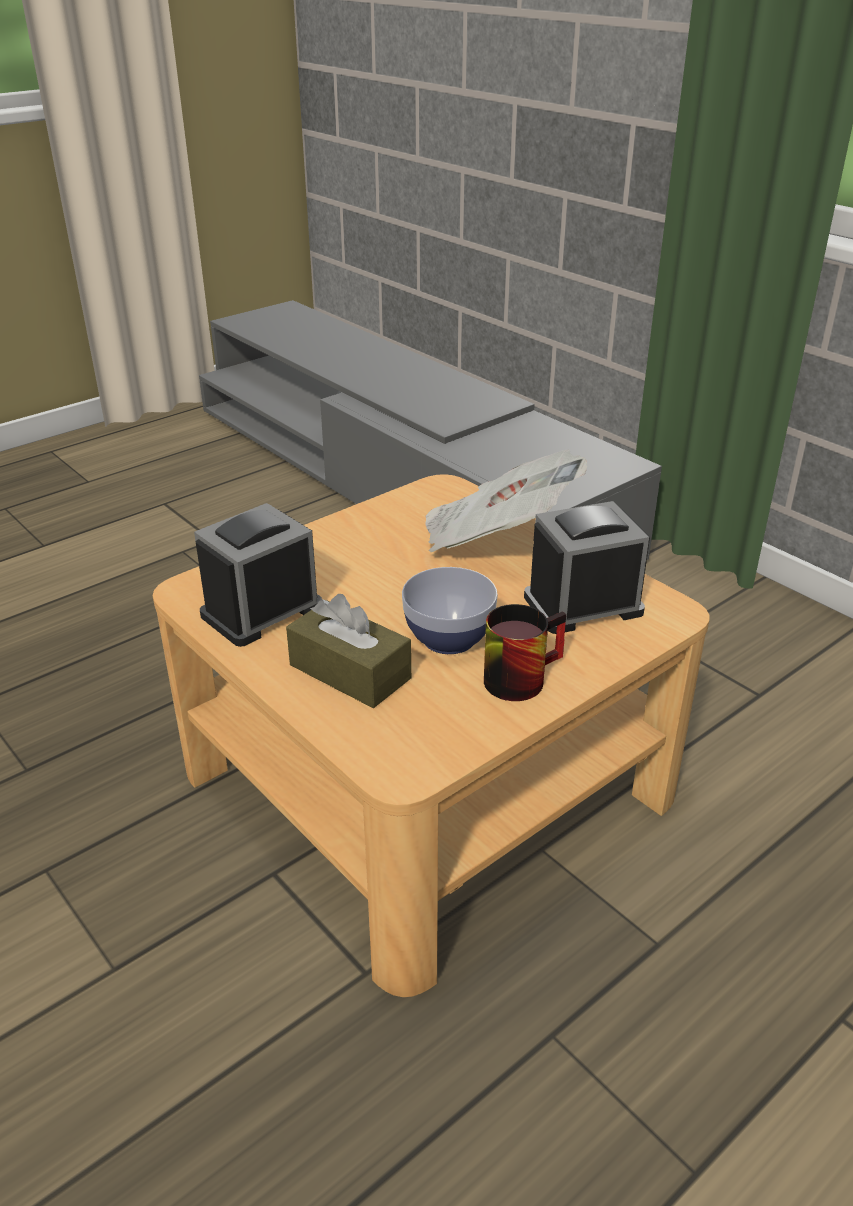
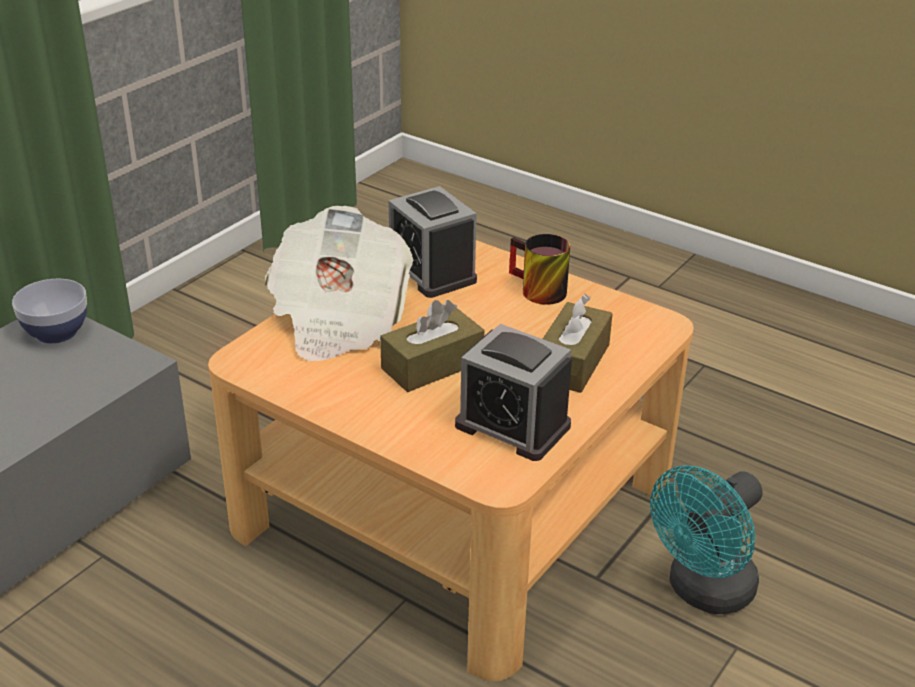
camera: 105 degrees left, 0 degrees up
bowl [402,567,498,654] -> bowl moved to [12,279,87,343]
none -> brown tissue box [380,300,484,392]
none -> turquoise fan [650,465,763,614]

